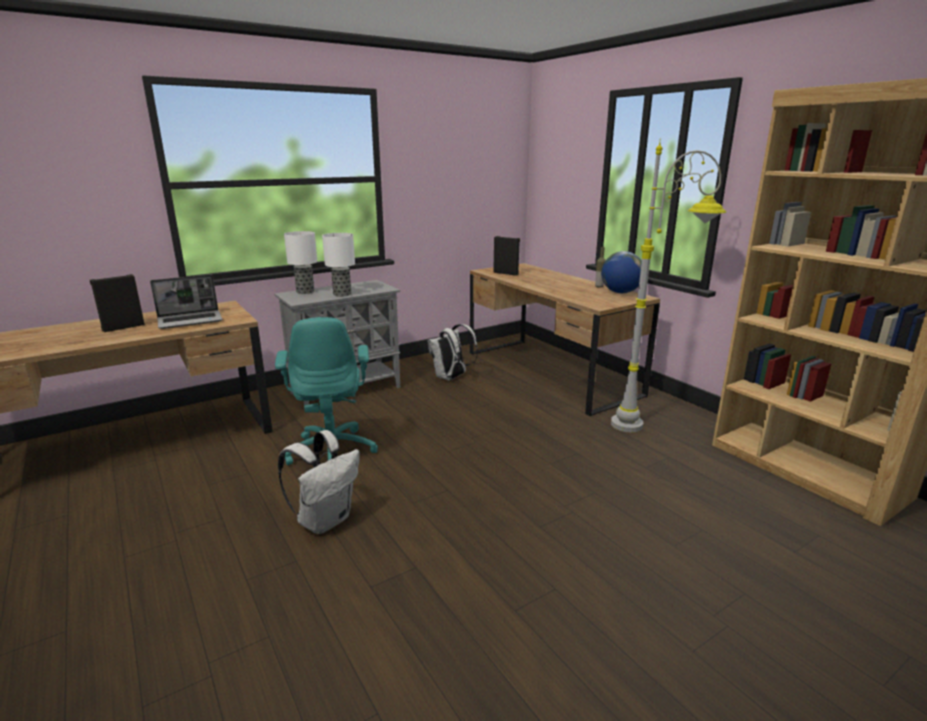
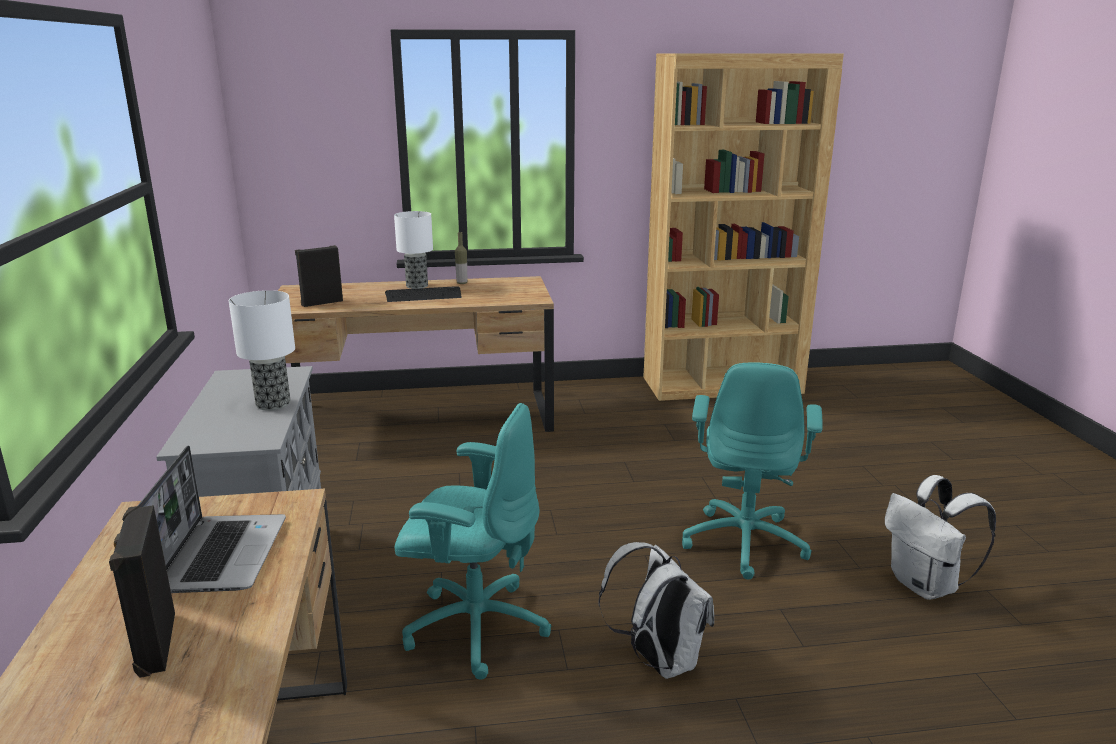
camera: 65 degrees left, 0 degrees up
table lamp [284,231,317,294] -> table lamp moved to [394,211,433,289]
white backpack [428,324,478,381] -> white backpack moved to [885,475,996,600]
globe [601,251,642,293] -> none
grey floor lamp [611,138,726,432] -> none
none -> keyboard [385,286,462,302]
none -> turquoise office chair [682,362,823,580]

